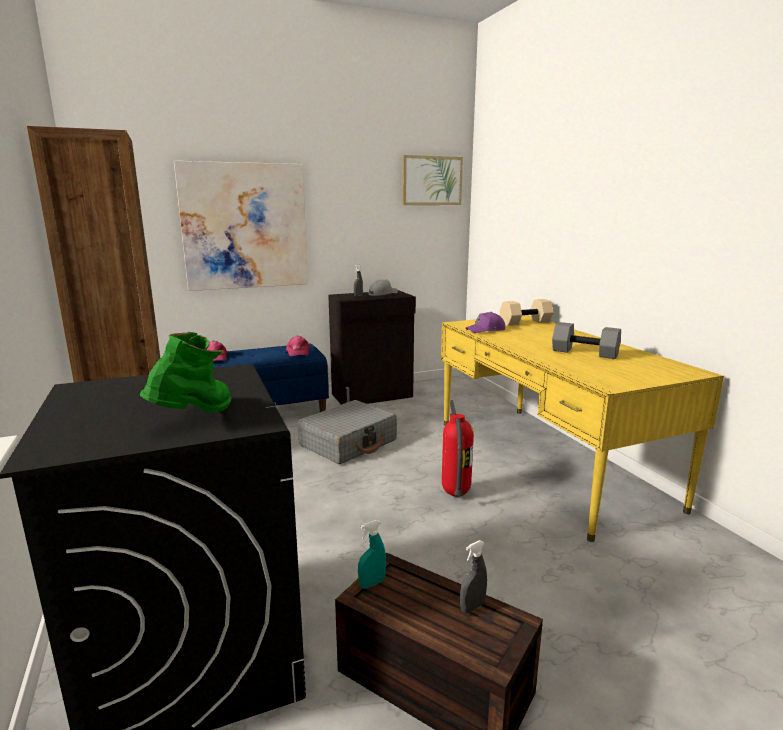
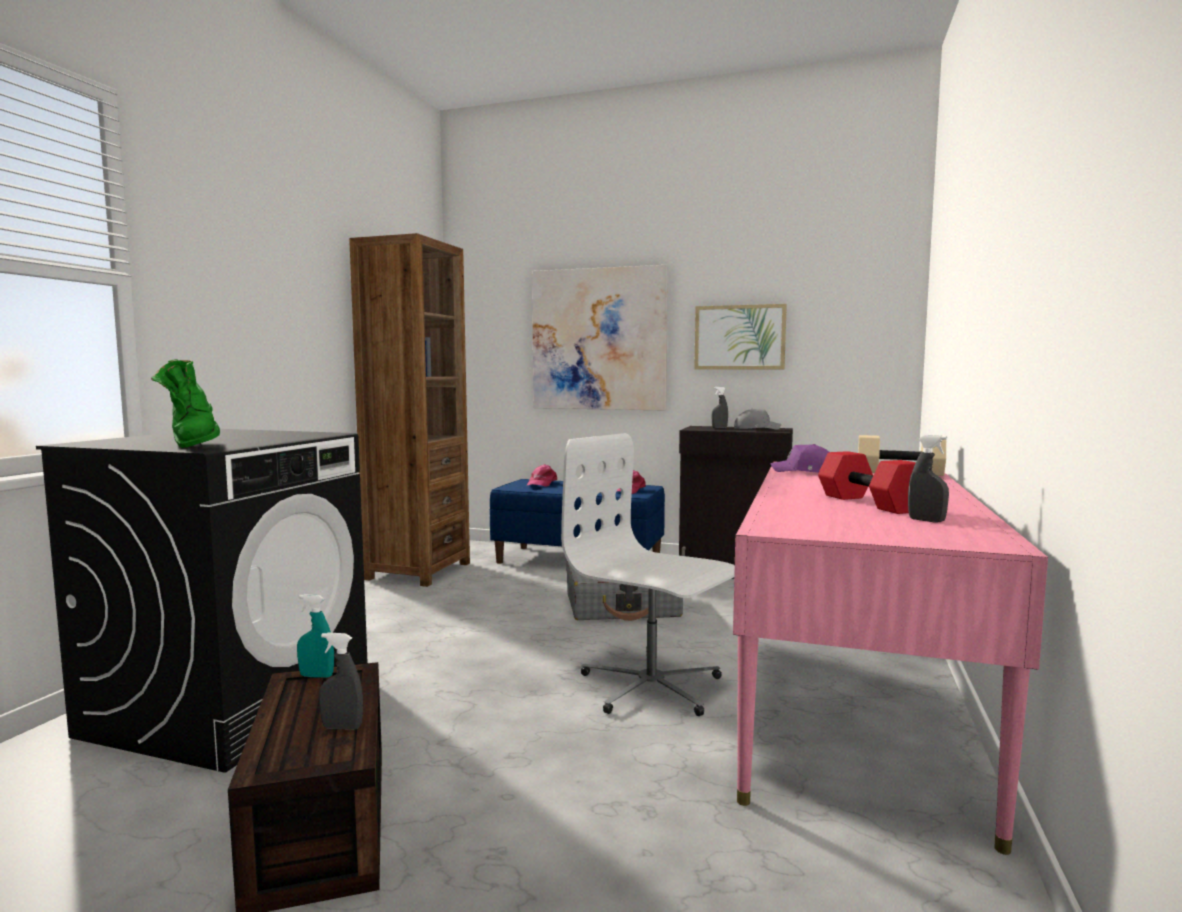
camera: 40 degrees right, 10 degrees down
green boot [140,332,231,413] -> green boot turned 90 degrees clockwise [151,359,220,448]
picture [402,155,463,205] -> picture moved to [694,304,787,369]
yellow desk [441,315,724,542] -> pink desk [733,462,1048,855]
fire extinguisher [442,400,474,497] -> white office chair [561,433,735,716]
grey dumbbell [552,322,621,359] -> red dumbbell [818,451,916,514]
none -> grey spray bottle [908,435,949,523]

